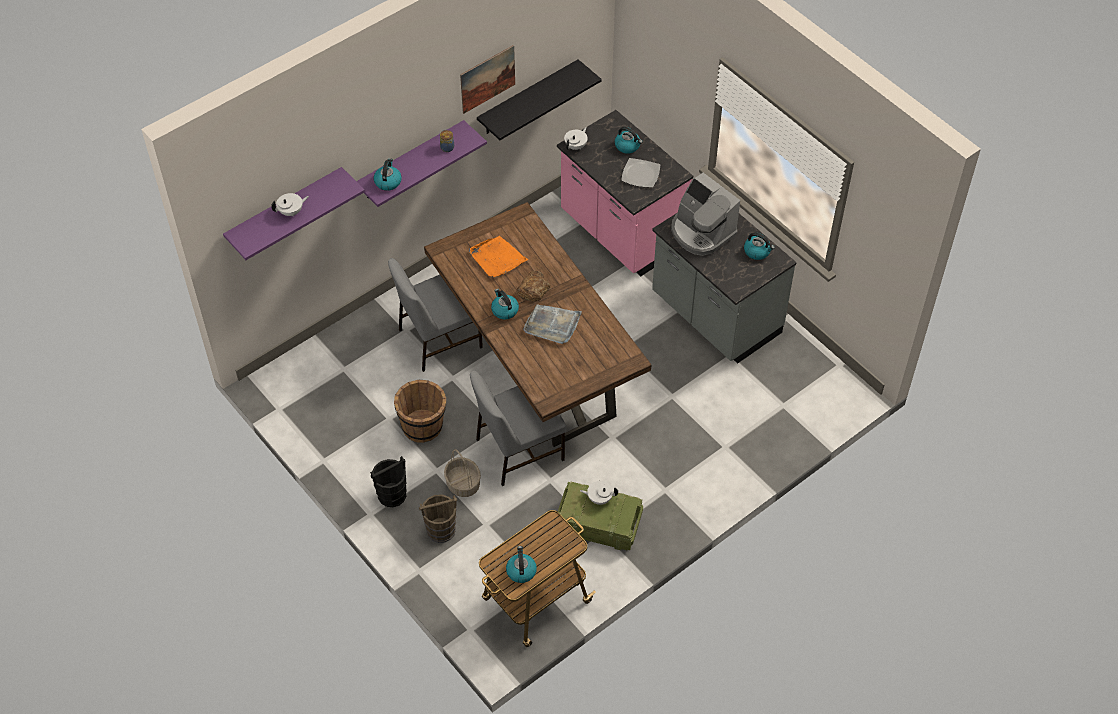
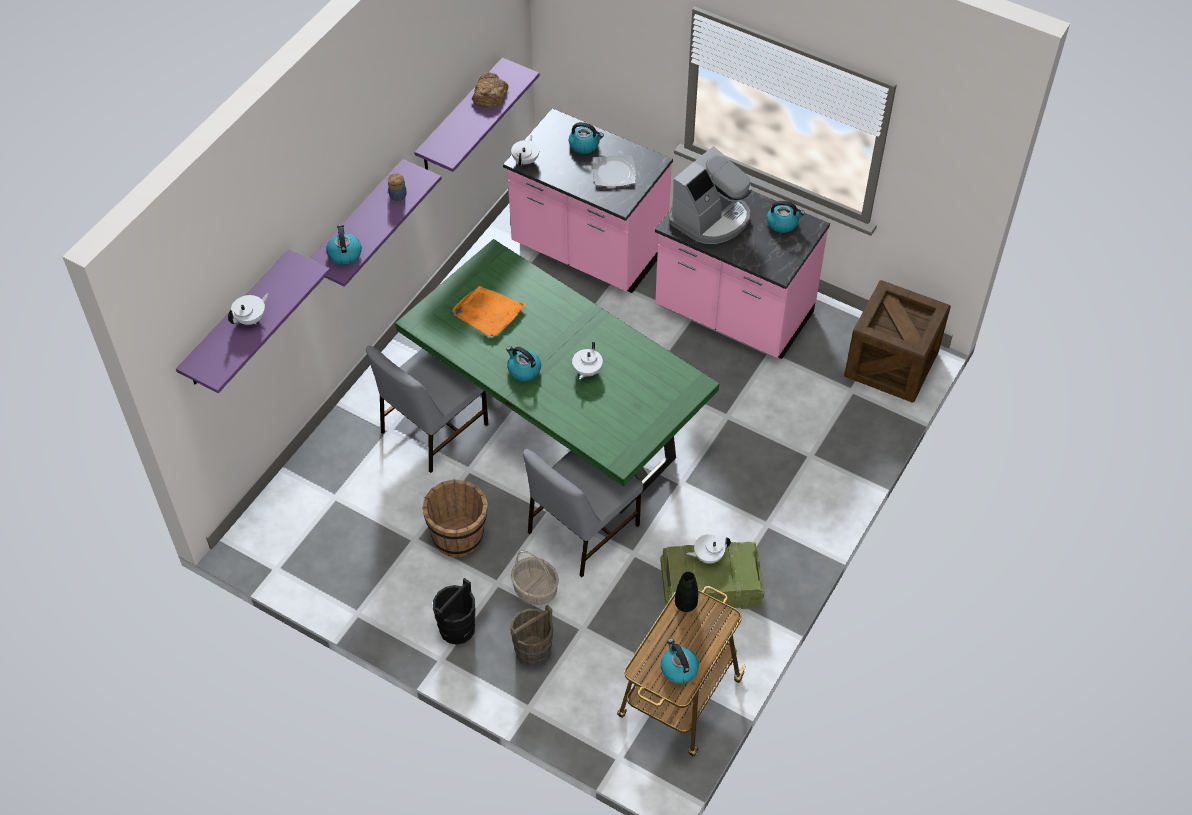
camera: 20 degrees left, 0 degrees up
brown dining table [424,202,652,447] -> green dining table [395,239,720,514]
picture [460,45,515,114] -> none
black shelf [477,59,602,140] -> purple shelf [414,57,540,172]
bread [517,271,550,302] -> bread moved to [472,72,509,107]
grey tray [523,304,582,344] -> white teapot [572,342,603,379]
grey counter [652,213,797,364] -> pink counter [655,189,830,359]
coffee machine [671,173,740,256] -> coffee machine turned 75 degrees counterclockwise [669,146,752,244]
none -> black vase [675,572,698,612]
none -> crate [844,280,951,403]

